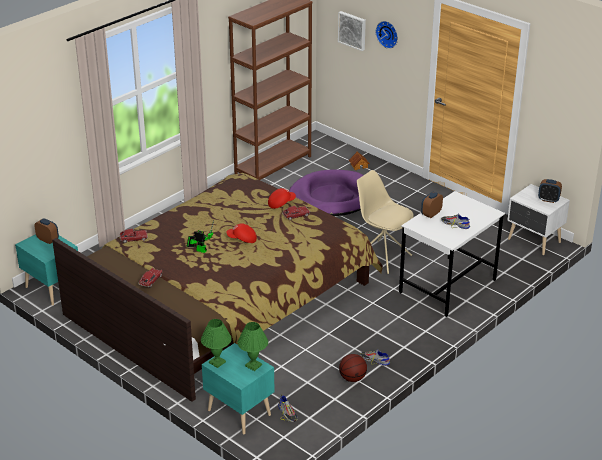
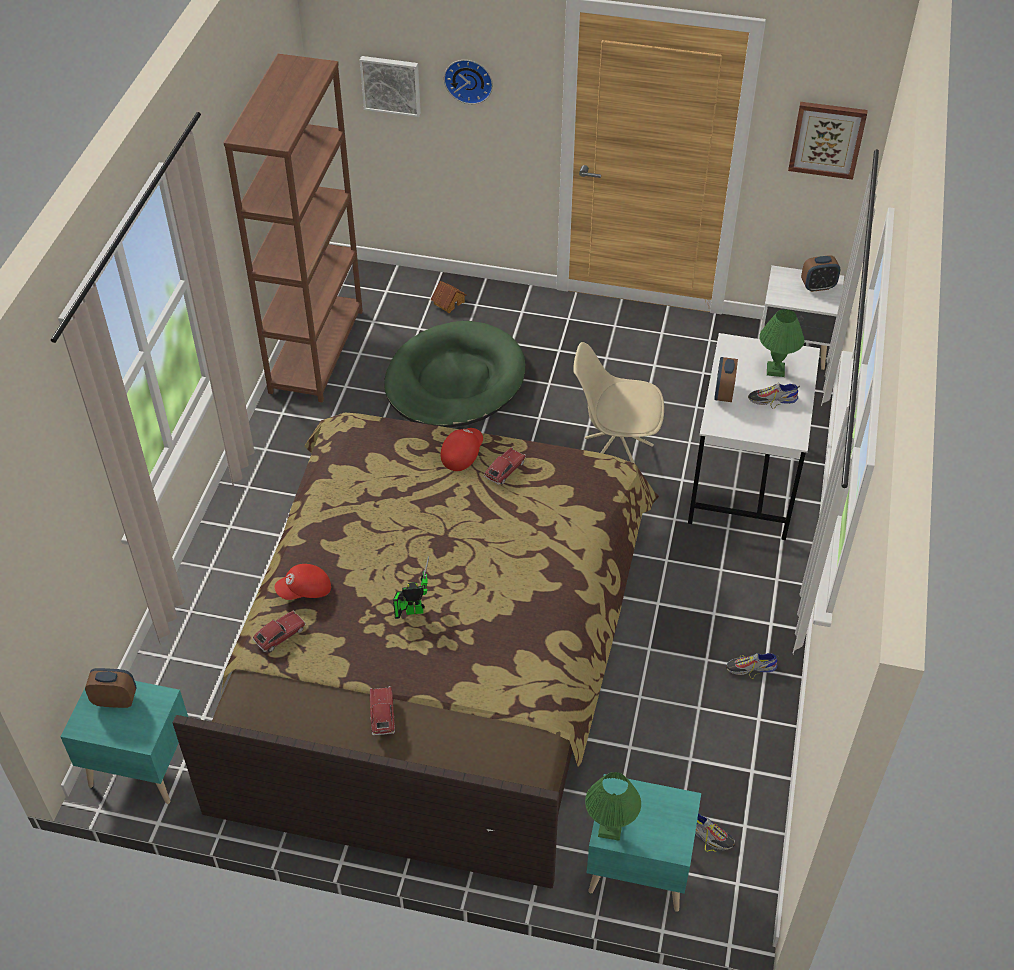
camera: 30 degrees left, 15 degrees up
red cap [226,223,257,243] -> red cap moved to [275,564,331,600]
green table lamp [238,322,268,371] -> green table lamp moved to [759,309,804,377]
purple dog bed [289,169,363,216] -> green dog bed [384,321,525,428]
basketball [339,354,367,382] -> none
none -> picture [788,102,868,180]

